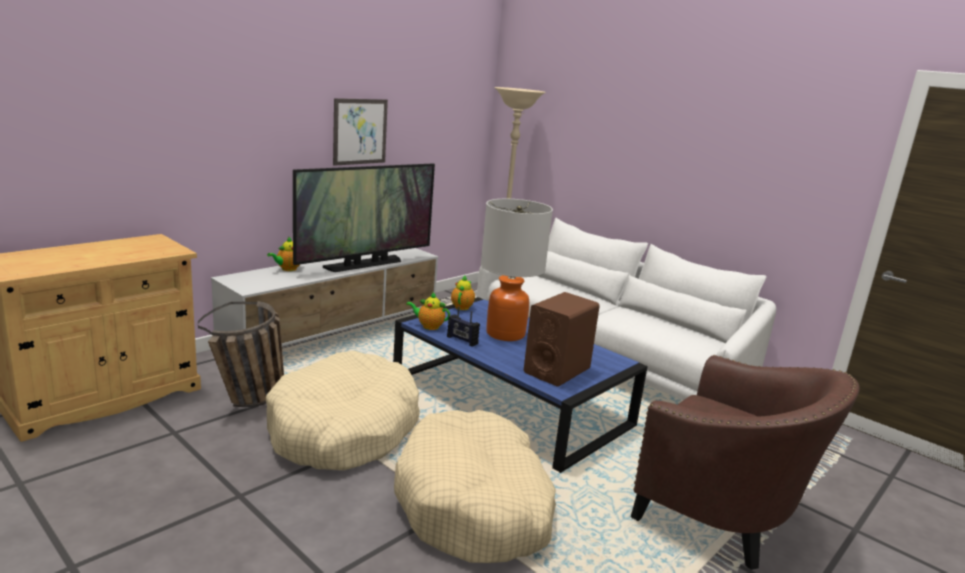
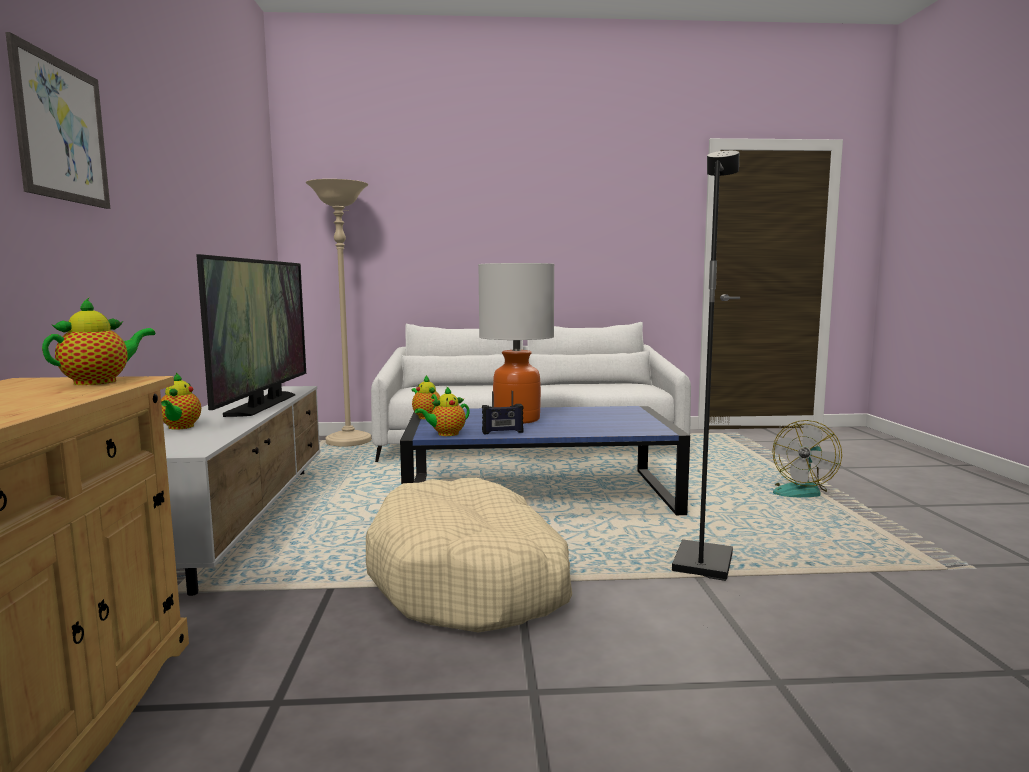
camera: 45 degrees left, 10 degrees down
basket [198,301,284,407] -> none
picture [333,98,388,166] -> picture moved to [5,32,110,209]
beige dog bed [394,410,556,563] -> black floor lamp [672,151,739,581]
brown speaker [524,292,600,387] -> none
brown armchair [631,355,860,570] -> fan [772,420,842,497]
none -> teapot [42,298,155,385]

